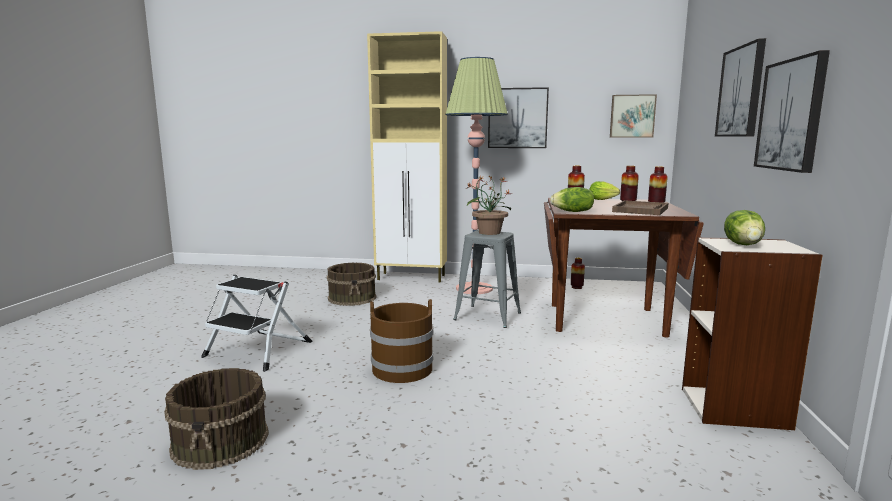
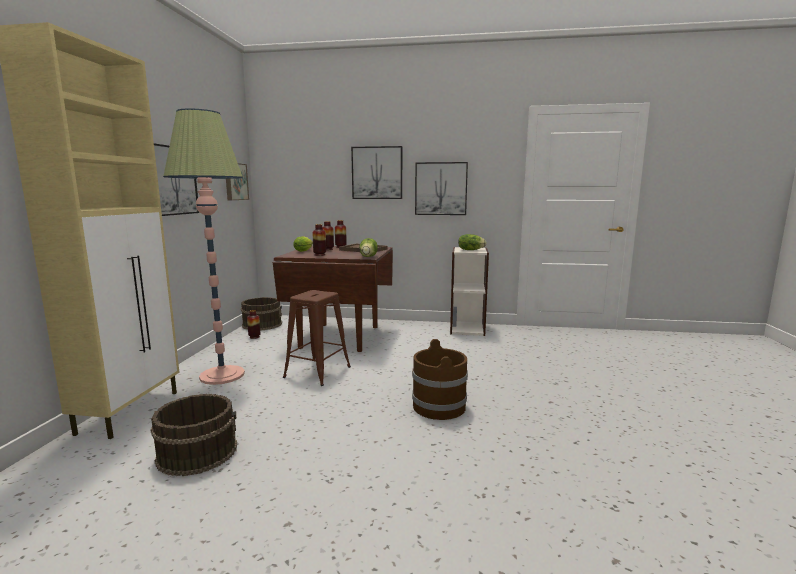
camera: 90 degrees left, 0 degrees up
brown bucket [164,368,269,470] -> brown bucket moved to [241,297,282,331]
step ladder [201,275,313,372] -> none
grey stool [453,230,521,328] -> brown stool [283,290,351,386]
potted plant [466,175,511,235] -> none

